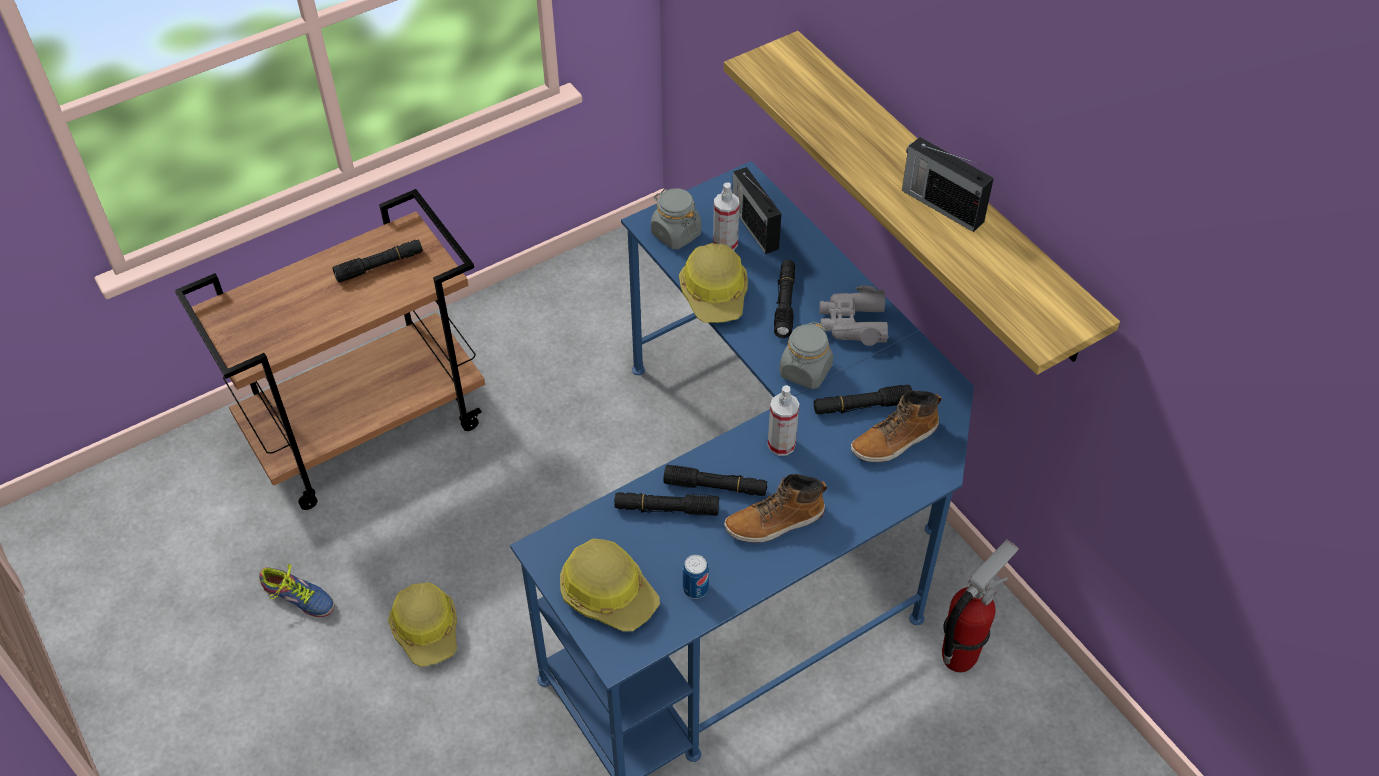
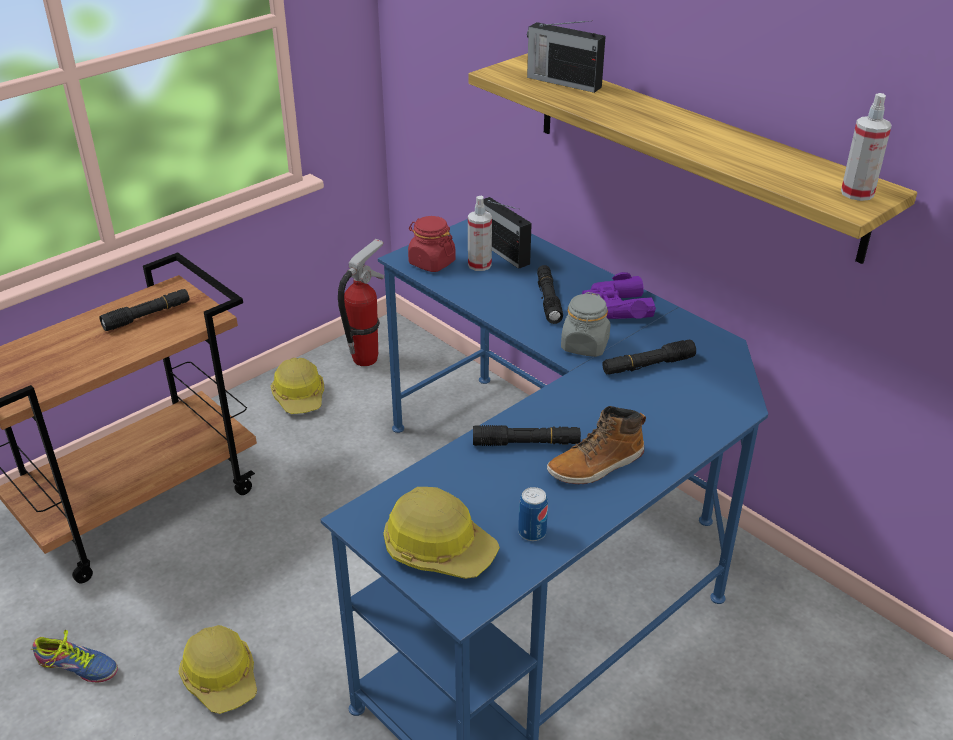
camera: 10 degrees left, 15 degrees down
black flashlight [614,492,719,516] -> none
grey jar [651,188,701,249] -> red jar [408,216,456,272]
hard hat [679,243,748,323] -> hard hat moved to [271,358,324,414]
spray bottle [768,385,799,456] -> spray bottle moved to [841,93,892,201]
grey binoculars [820,285,888,346] -> purple binoculars [582,272,656,319]
boot [851,390,942,462] -> none
radio [902,137,994,232] -> radio moved to [527,21,606,93]
fire extinguisher [942,539,1019,673] -> fire extinguisher moved to [338,239,384,366]

